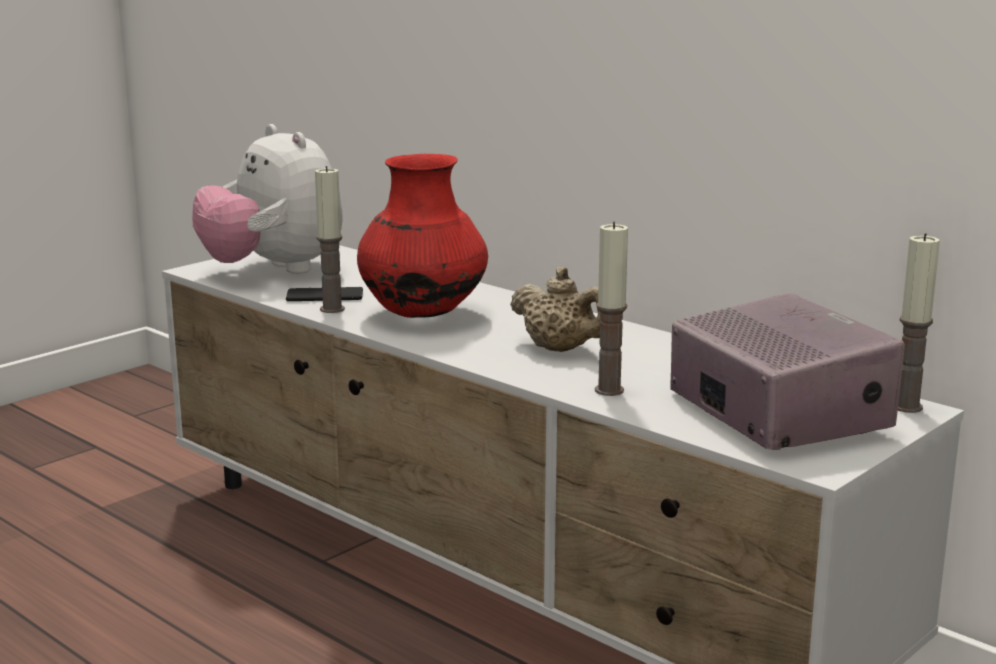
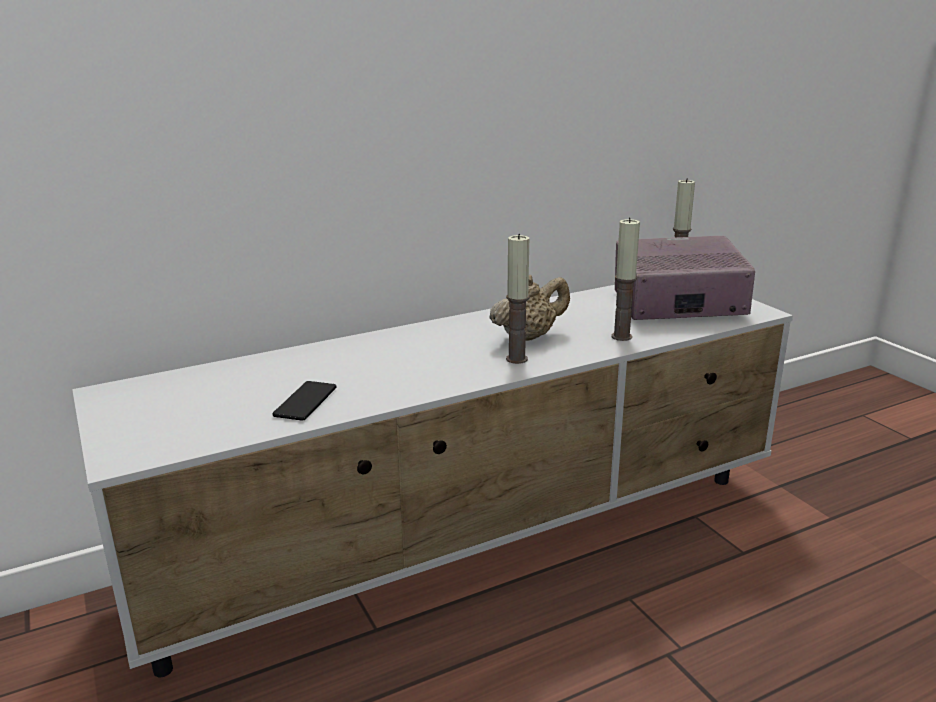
camera: 70 degrees left, 5 degrees up
plush toy [192,124,343,274] -> none
candle [315,166,345,313] -> candle moved to [506,234,529,364]
red vase [357,154,488,318] -> none

